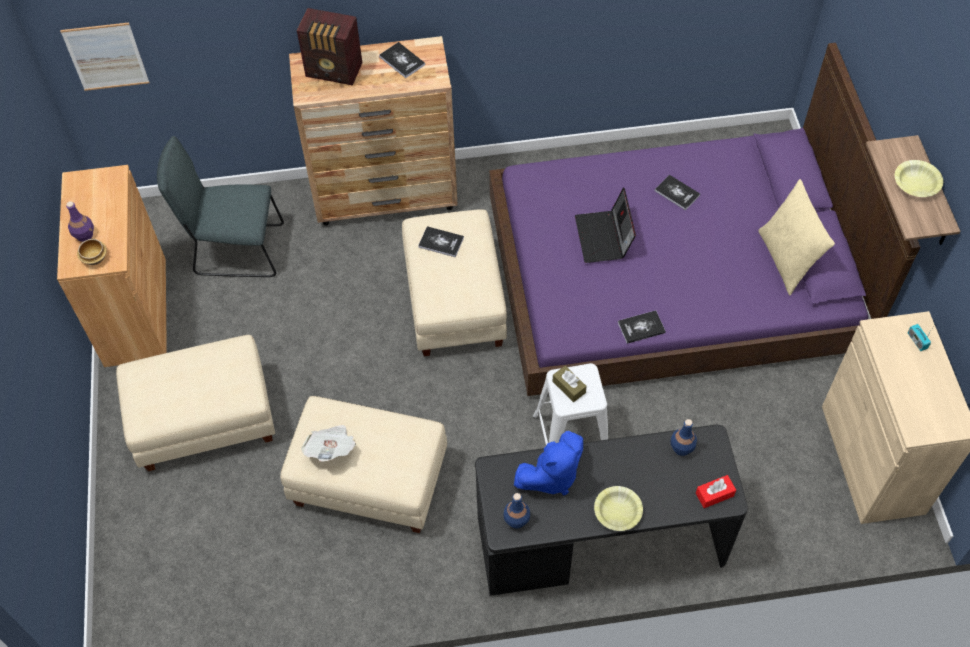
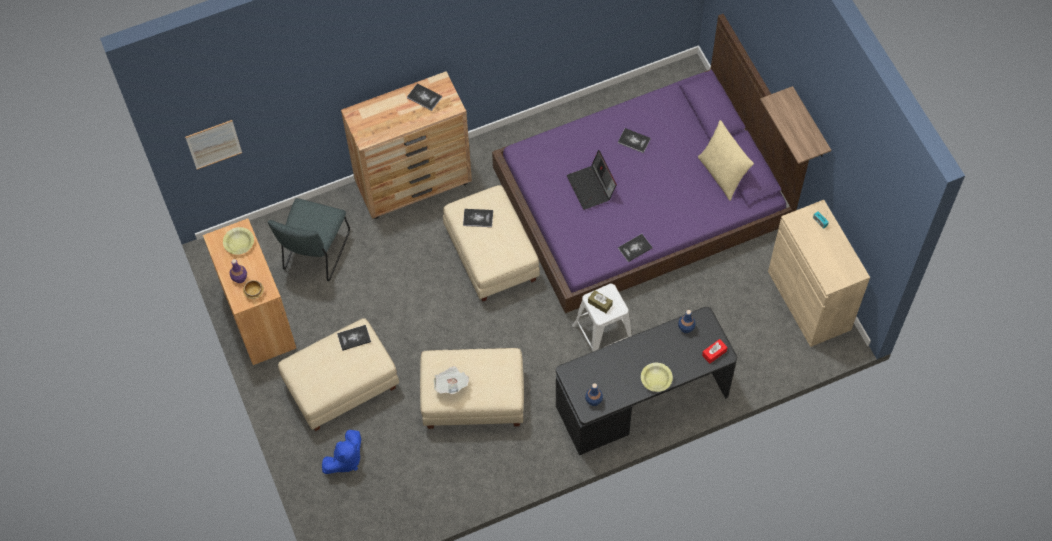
camera: 15 degrees left, 5 degrees up
grey chair [157,136,284,277] -> grey chair turned 60 degrees counterclockwise [268,198,350,281]
radio [297,8,362,85] -> none
blue plush toy [514,431,583,495] -> blue plush toy moved to [322,430,361,474]
yellow bowl [895,160,943,197] -> yellow bowl moved to [223,227,254,255]
none -> book [337,325,371,351]

